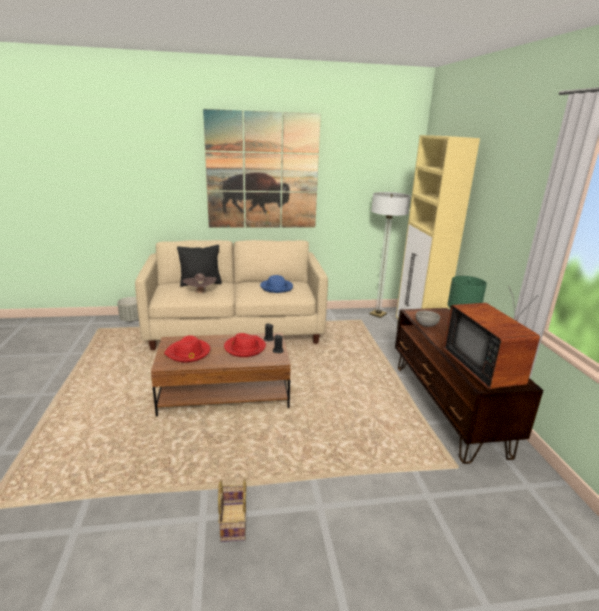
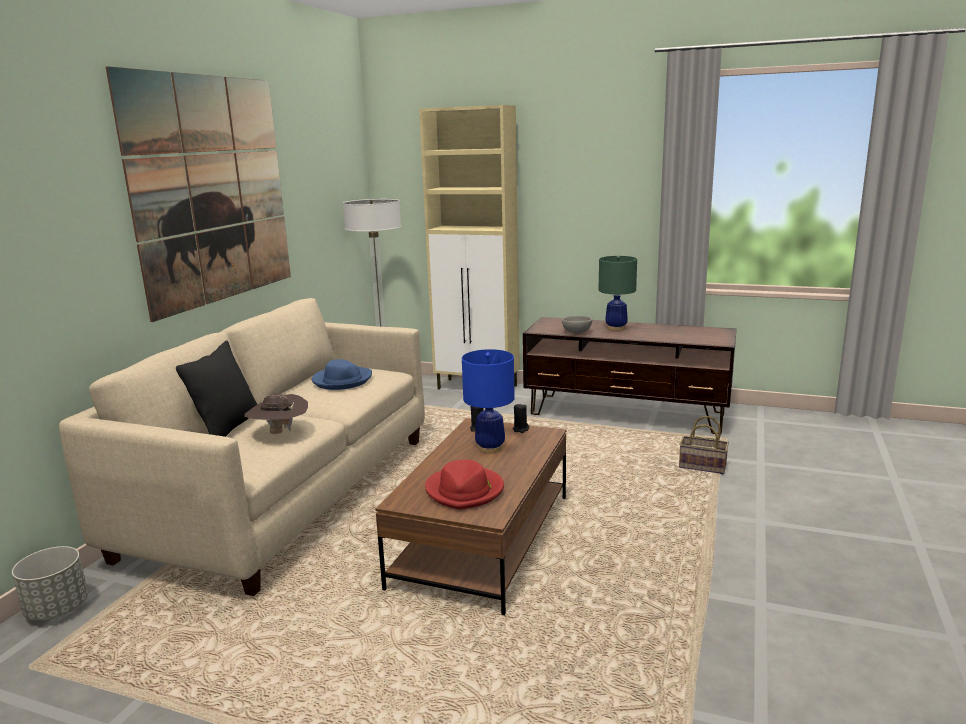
camera: 60 degrees left, 5 degrees down
basket [218,479,247,542] -> basket moved to [679,416,729,475]
red hat [224,333,266,357] -> blue table lamp [462,349,515,453]
television [443,285,540,389] -> none

